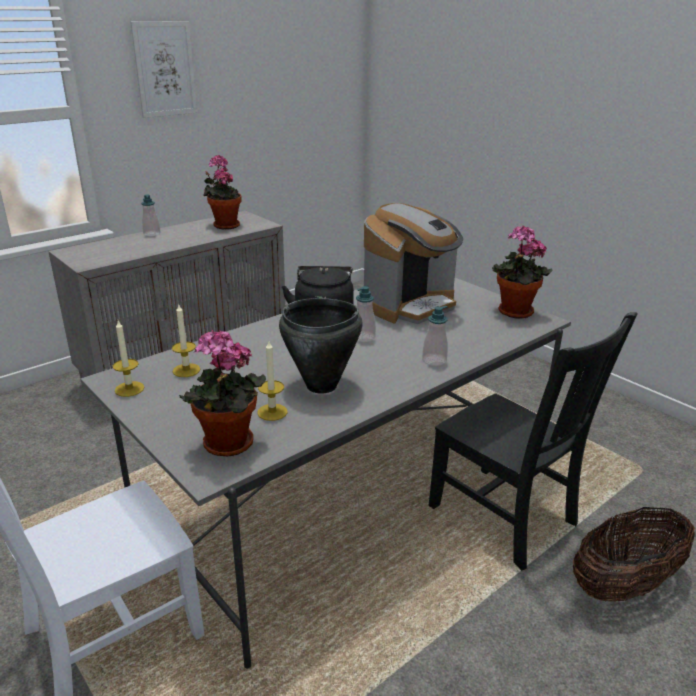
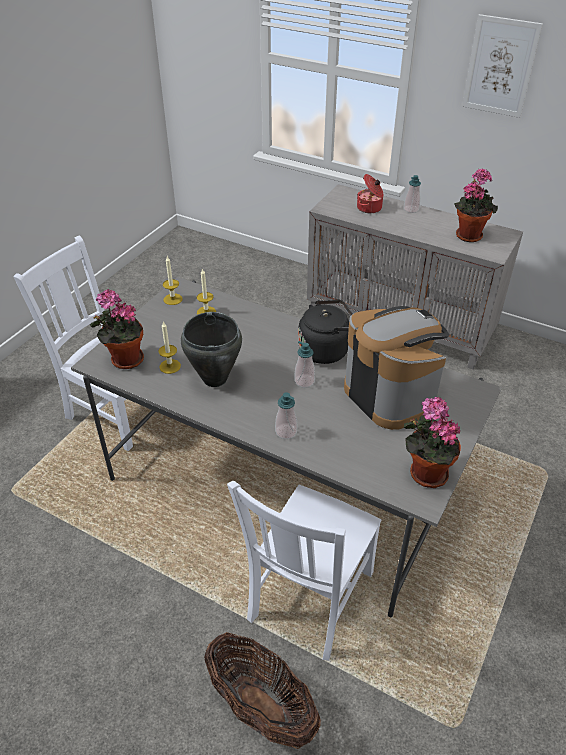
camera: 70 degrees right, 15 degrees up
coffee machine [364,203,463,324] -> coffee machine turned 150 degrees counterclockwise [344,306,449,430]
black chair [429,312,638,571] -> white chair [227,481,381,661]
none -> cooking pot [357,174,383,213]

